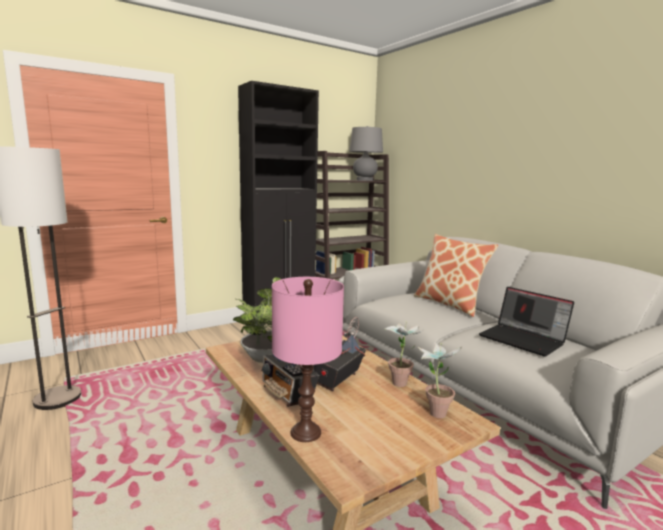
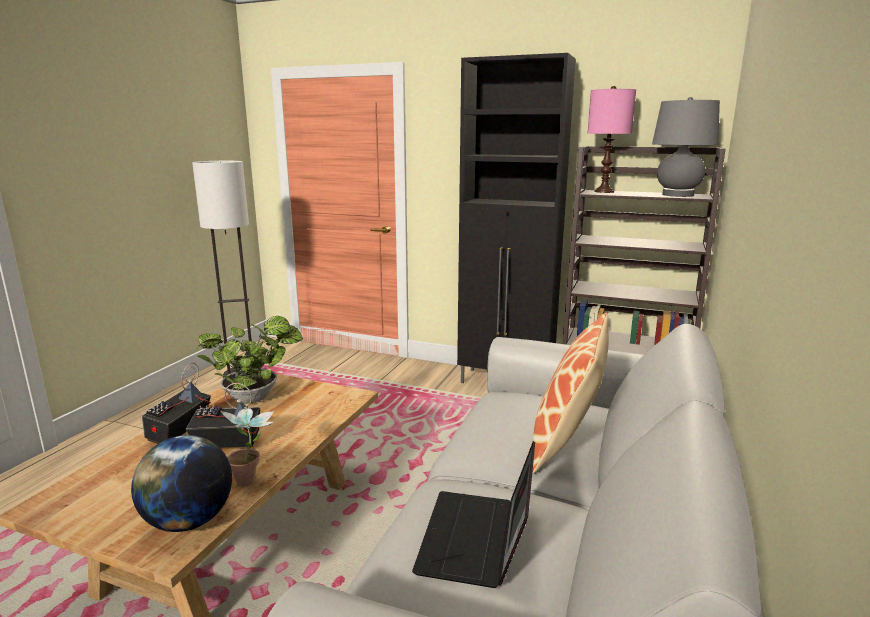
camera: 55 degrees right, 5 degrees up
pink table lamp [272,277,344,442] -> pink table lamp moved to [587,86,636,193]
potted plant [417,343,462,418] -> globe [131,435,232,532]

